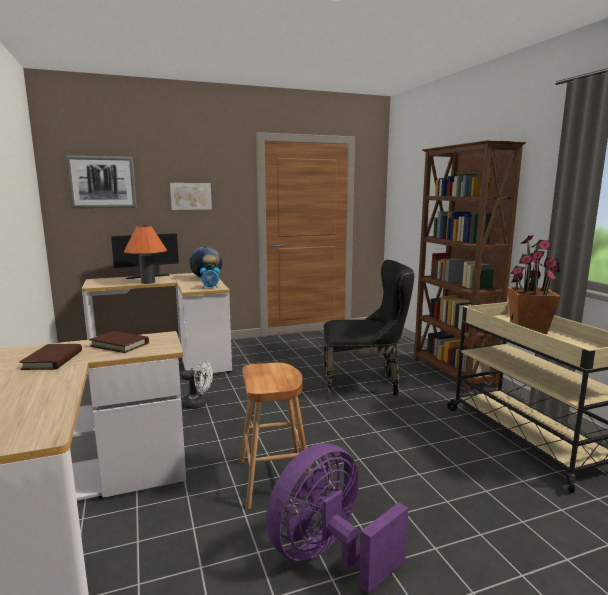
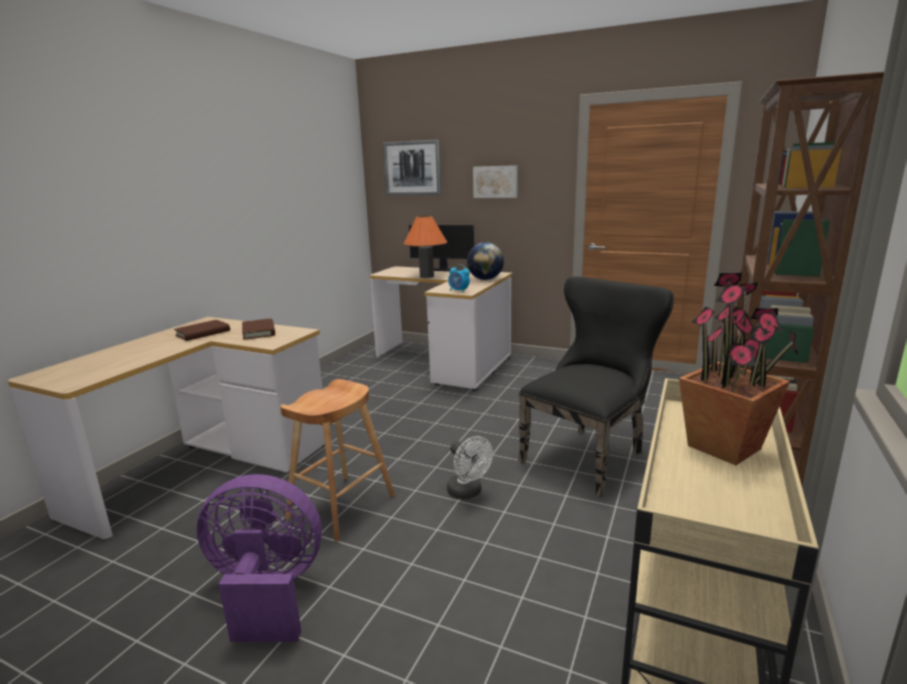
camera: 45 degrees right, 5 degrees up
white fan [181,360,213,409] -> white fan moved to [447,436,493,499]
black chair [323,260,414,399] -> black chair turned 90 degrees counterclockwise [519,277,674,497]

